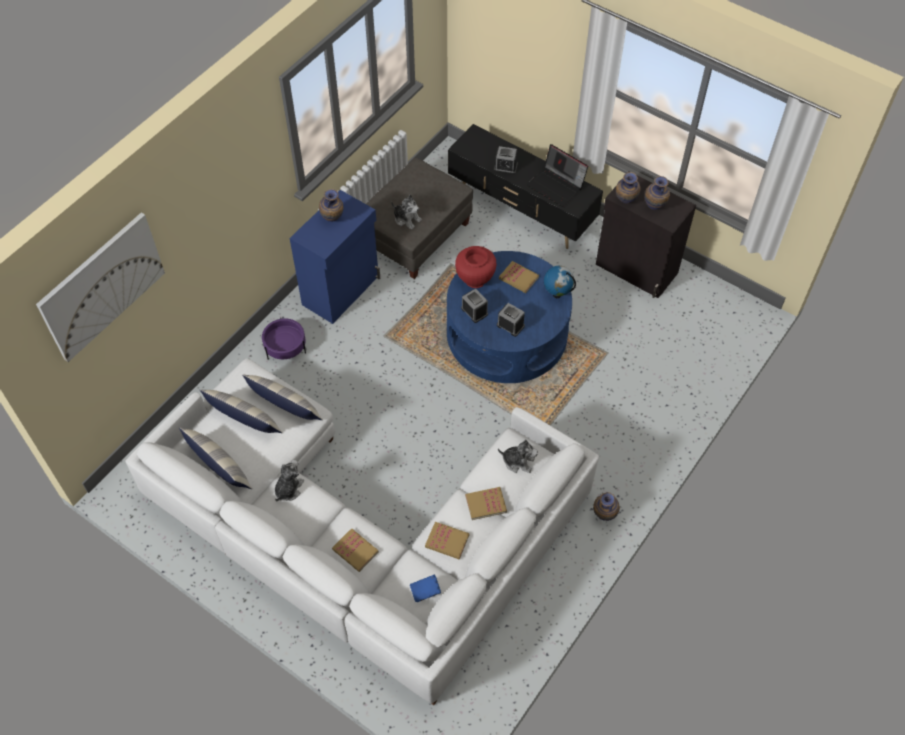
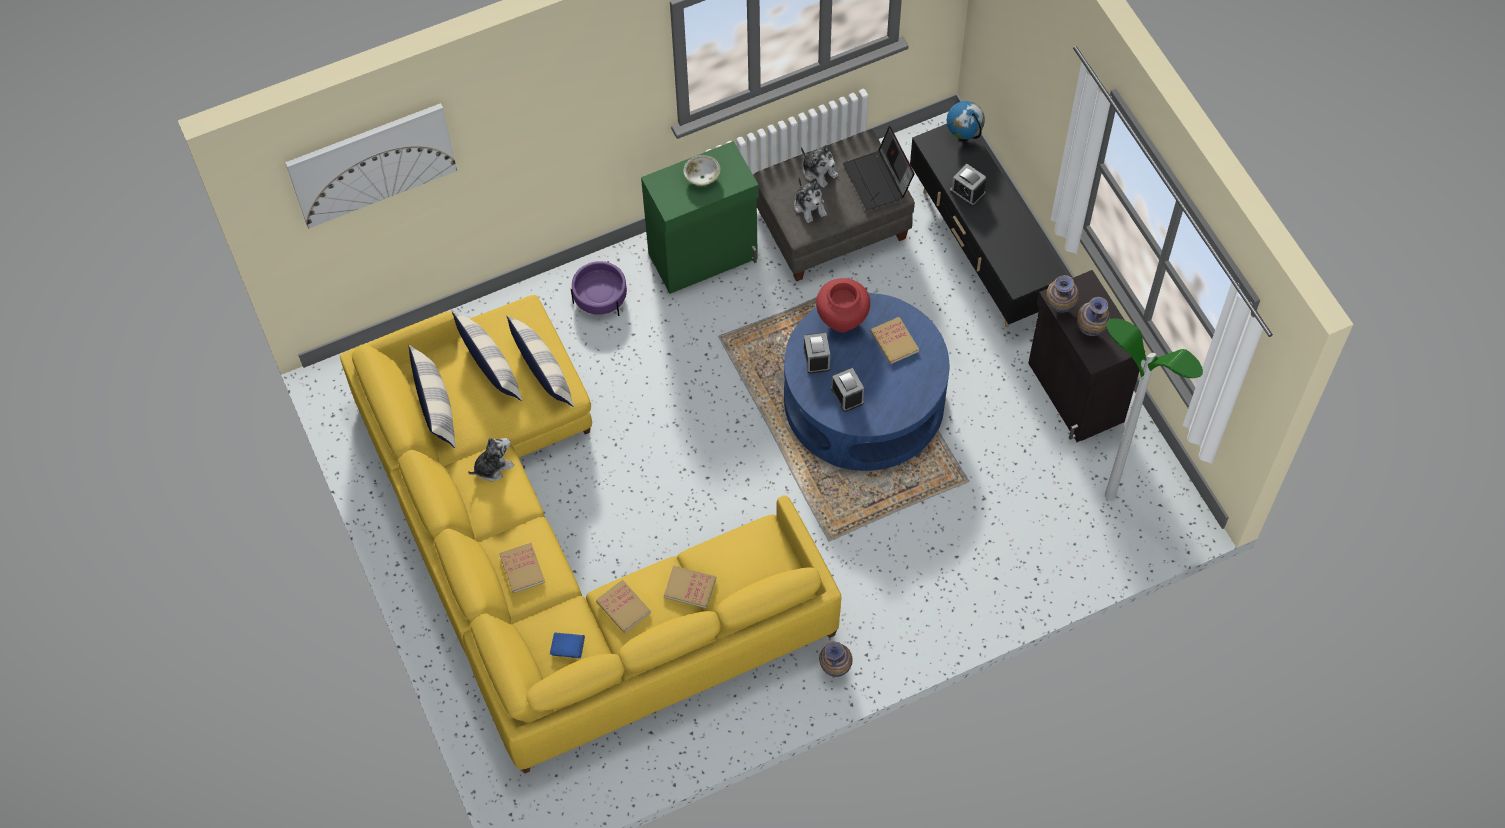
camera: 30 degrees right, 5 degrees up
white sofa [125,358,600,705] -> yellow sofa [340,295,842,774]
blue cabinet [290,190,380,324] -> green cabinet [641,141,759,294]
vase [319,189,344,222] -> bowl [683,155,720,186]
plush toy [498,439,538,473] -> plush toy moved to [801,145,838,188]
laptop [527,144,588,207] -> laptop moved to [843,126,914,210]
globe [544,266,576,298] -> globe moved to [947,101,985,141]
none -> floor lamp [1105,319,1203,500]

